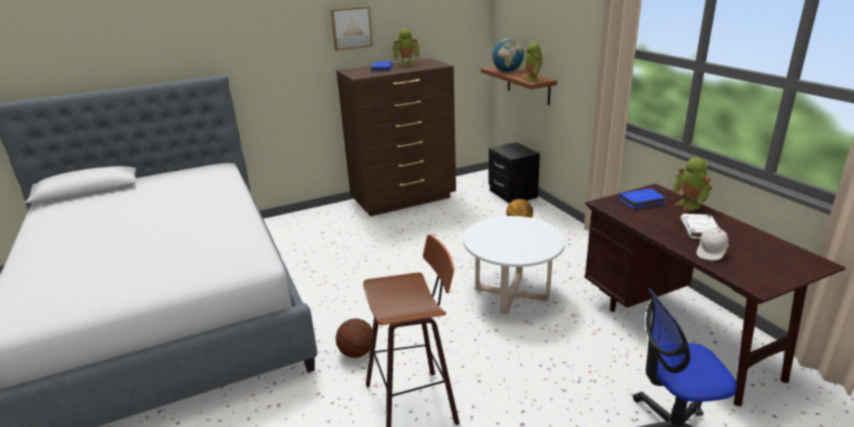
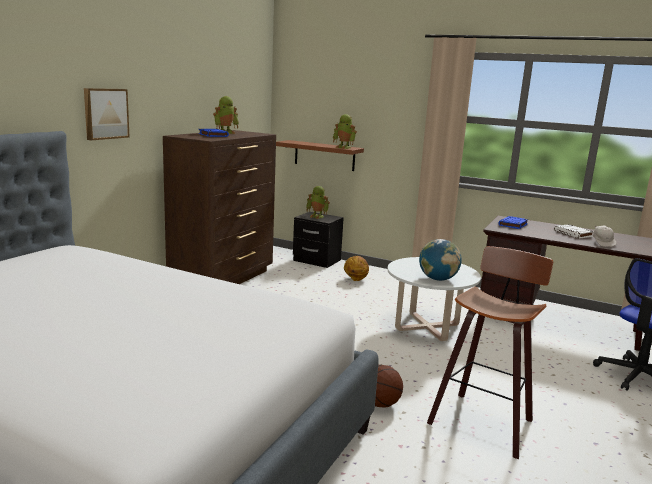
camera: 40 degrees left, 10 degrees down
picture [330,6,373,50] -> picture moved to [84,88,130,140]
globe [492,39,524,72] -> globe moved to [419,239,462,281]
toy robot [673,157,712,211] -> toy robot moved to [306,186,330,219]

